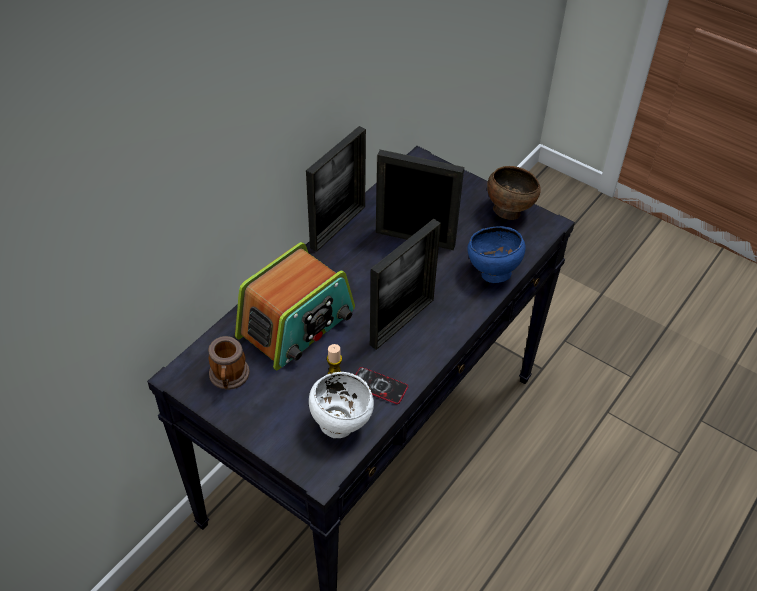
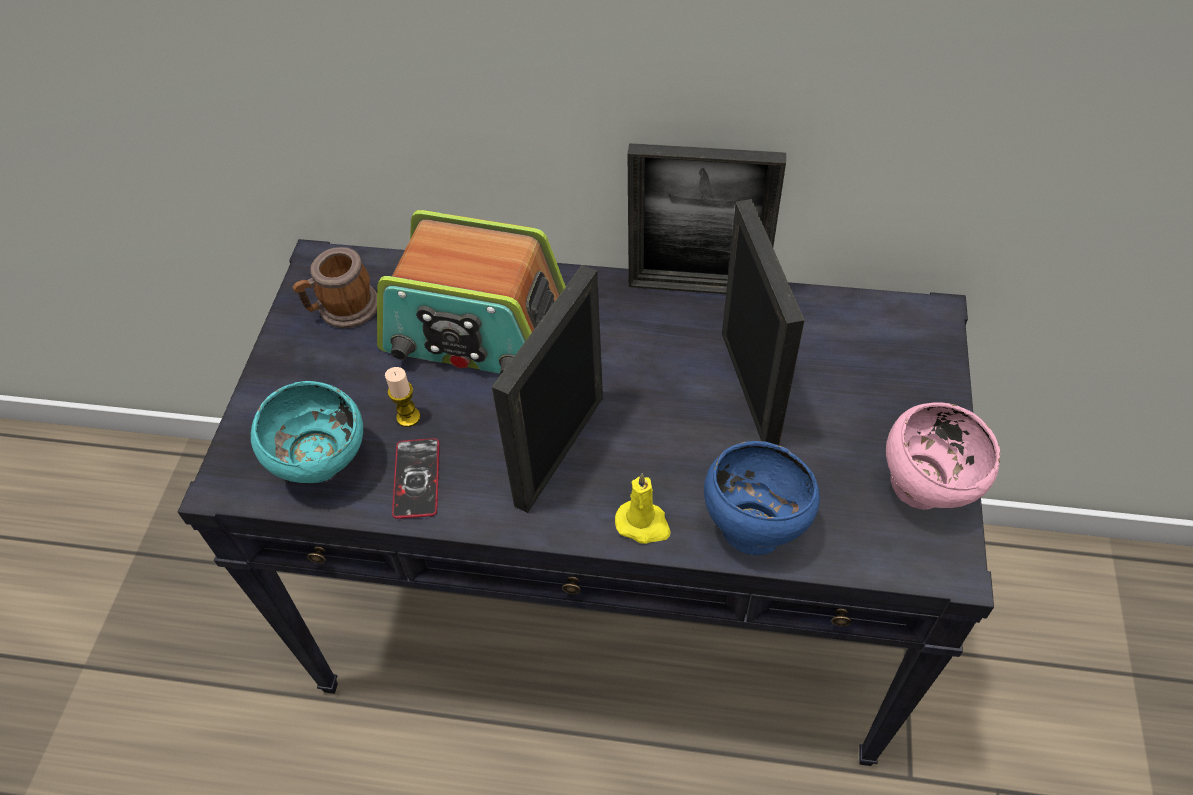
camera: 65 degrees right, 5 degrees up
white bowl [309,372,374,438] -> turquoise bowl [251,381,363,483]
picture frame [370,219,441,350] -> picture frame turned 105 degrees clockwise [492,265,603,513]
brown bowl [487,166,541,220] -> pink bowl [886,402,1000,510]
none -> yellow candle [615,473,671,544]

